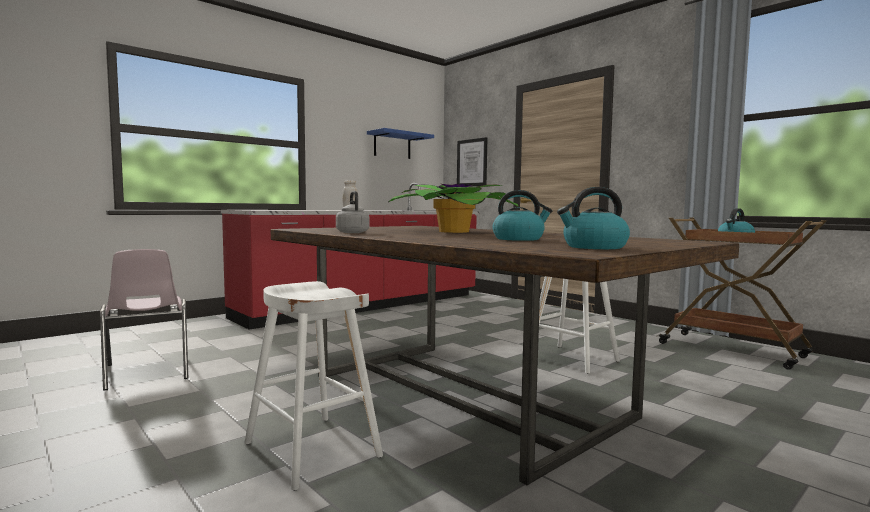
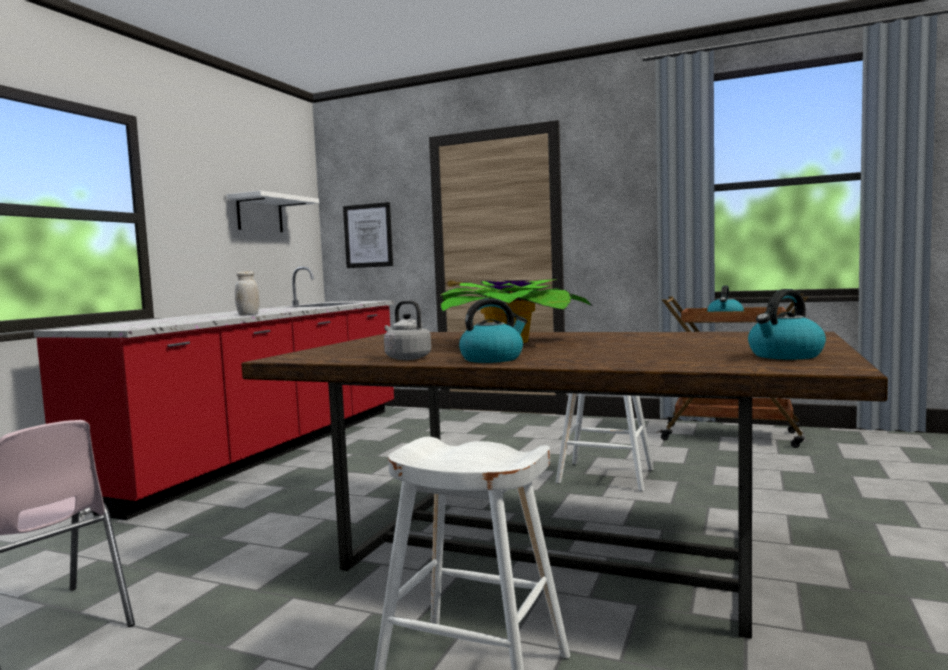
camera: 25 degrees left, 0 degrees up
blue shelf [367,128,434,159] -> white shelf [227,190,319,232]
kettle [493,190,552,241] -> kettle moved to [459,298,528,363]

